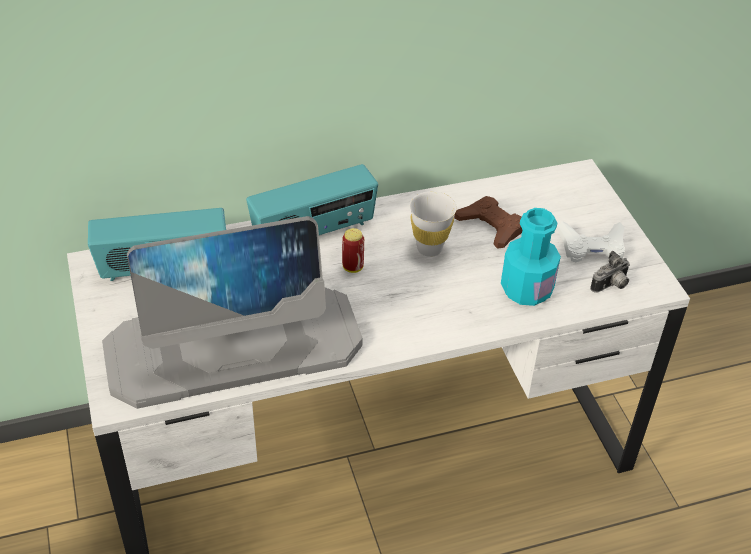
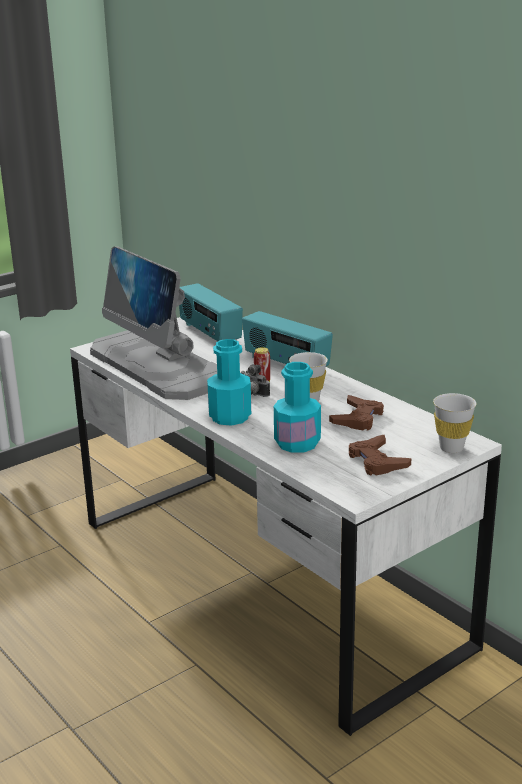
camera: 70 degrees right, 20 degrees down
white game controller [558,221,625,262] -> brown game controller [349,435,411,476]
camera [590,251,630,293] -> camera moved to [241,364,270,397]
none -> turquoise bottle [207,339,251,426]
none -> white cup [433,393,476,453]

